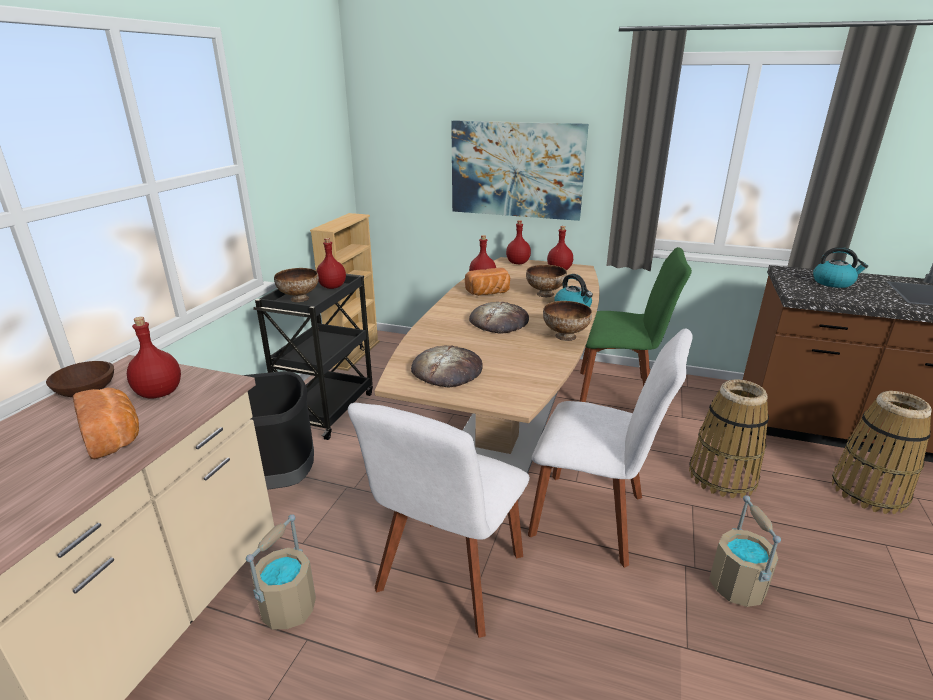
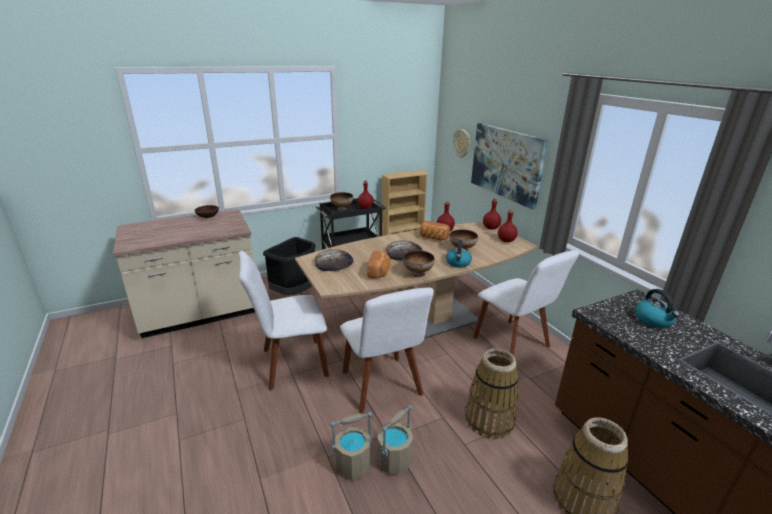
camera: 45 degrees right, 0 degrees up
bread [73,388,139,459] -> bread moved to [367,251,390,278]
red bottle [127,317,181,398] -> none
beige bucket [246,514,316,630] -> beige bucket moved to [330,412,373,481]
green chair [580,247,692,402] -> white chair [473,250,579,356]
none -> wall clock [453,129,470,158]

